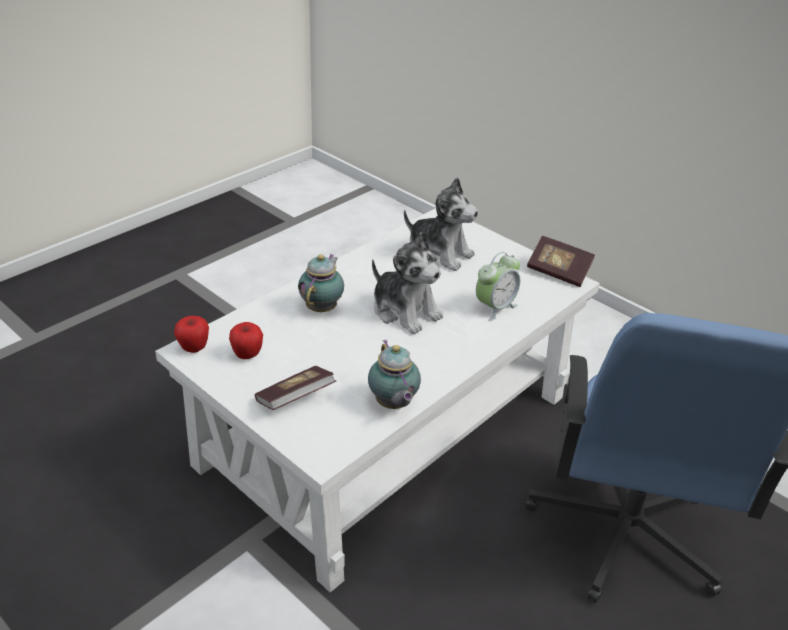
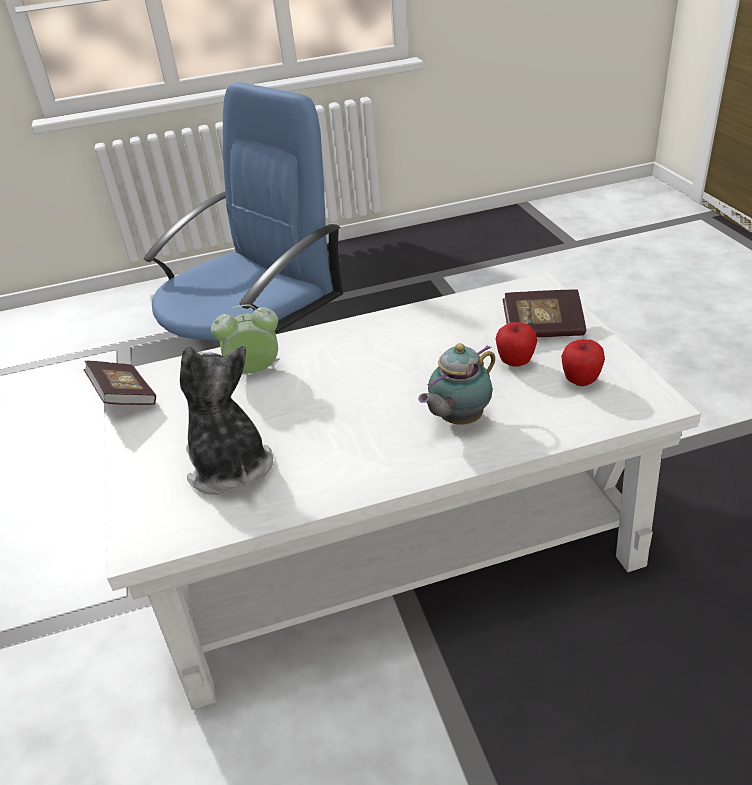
camera: 145 degrees left, 0 degrees up
apple [174,316,209,353] -> apple moved to [496,322,538,367]
teapot [368,340,421,409] -> none
plush toy [372,232,443,334] -> none

